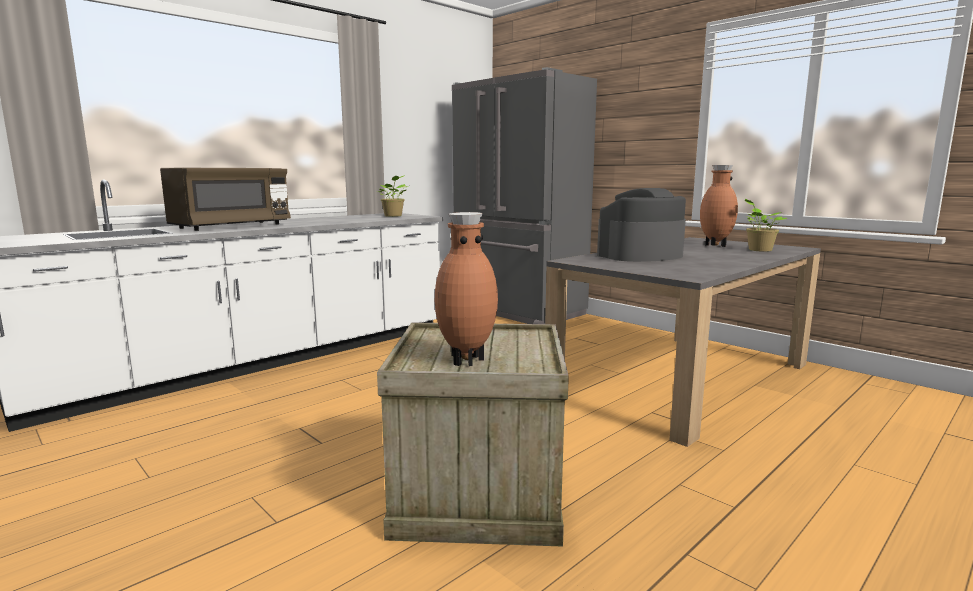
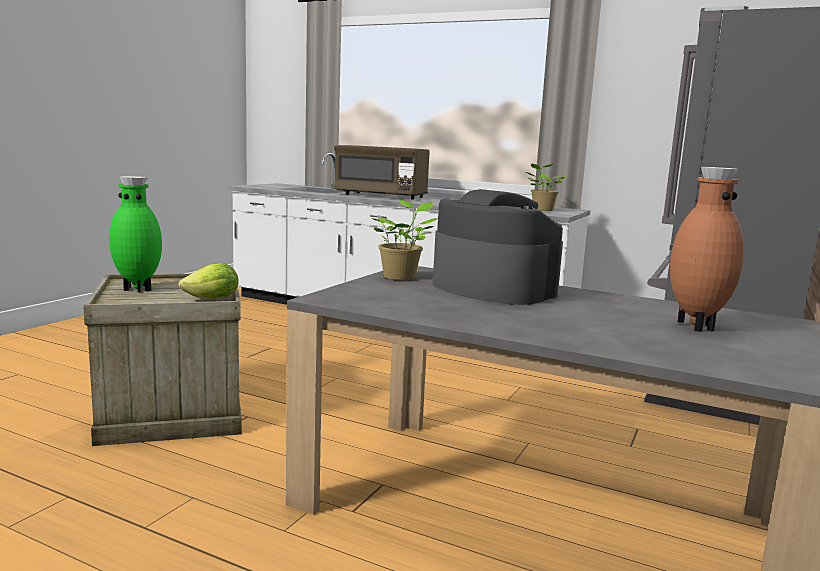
camera: 70 degrees right, 0 degrees up
brown vase [435,212,498,366] -> green vase [109,176,162,293]
potted plant [745,199,787,252] -> potted plant moved to [372,200,438,280]
none -> lettuce [178,263,239,299]

